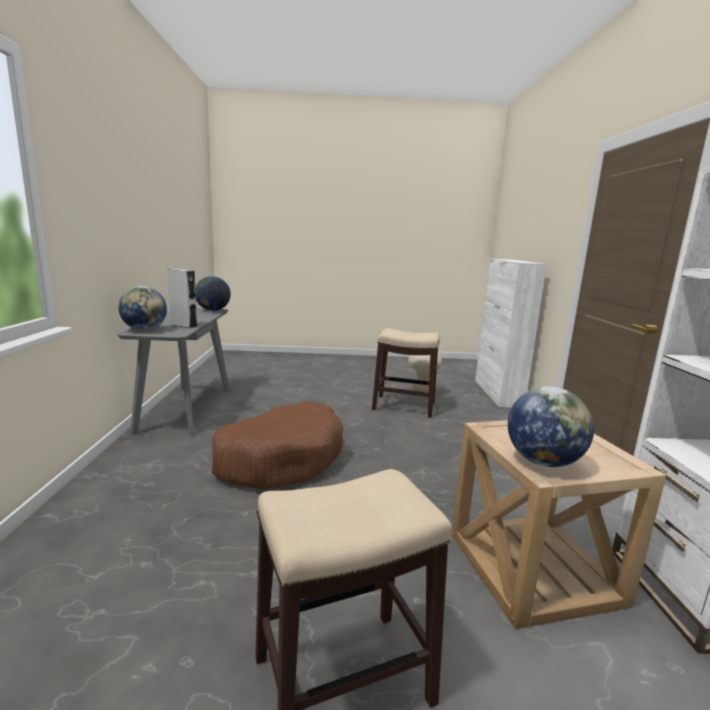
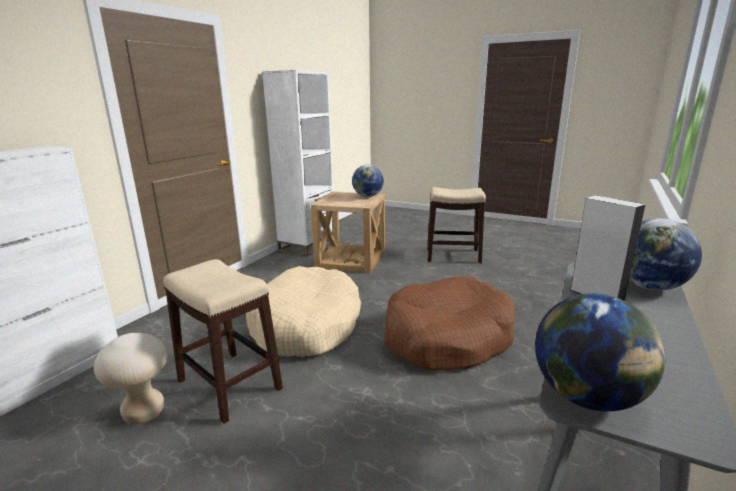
camera: 150 degrees left, 5 degrees up
none -> beige dog bed [246,266,361,357]

